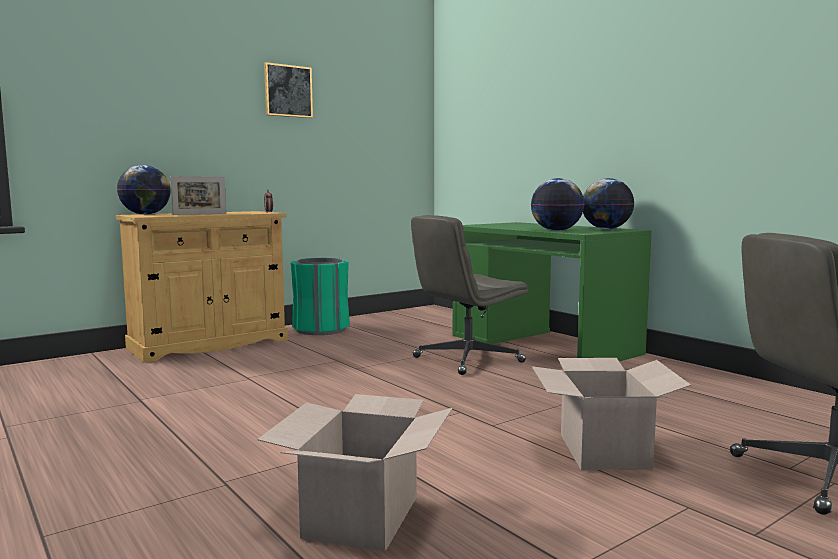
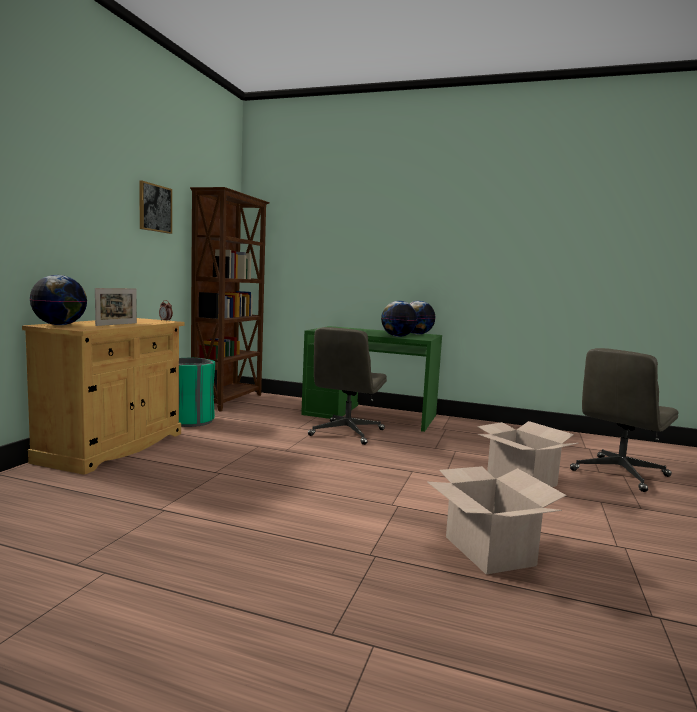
camera: 35 degrees left, 0 degrees up
none -> brown bookcase [190,187,270,411]

